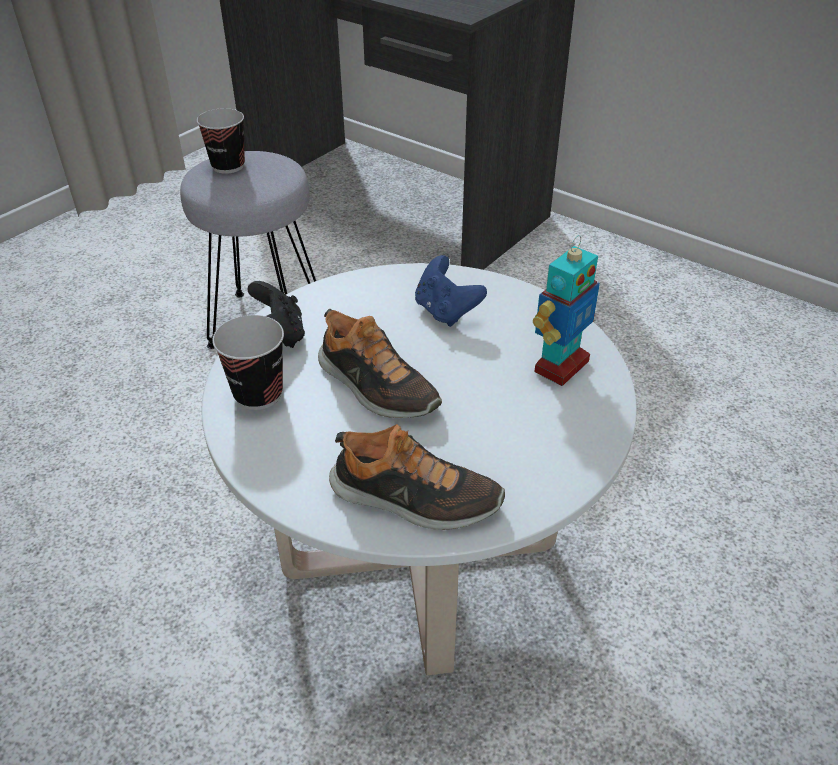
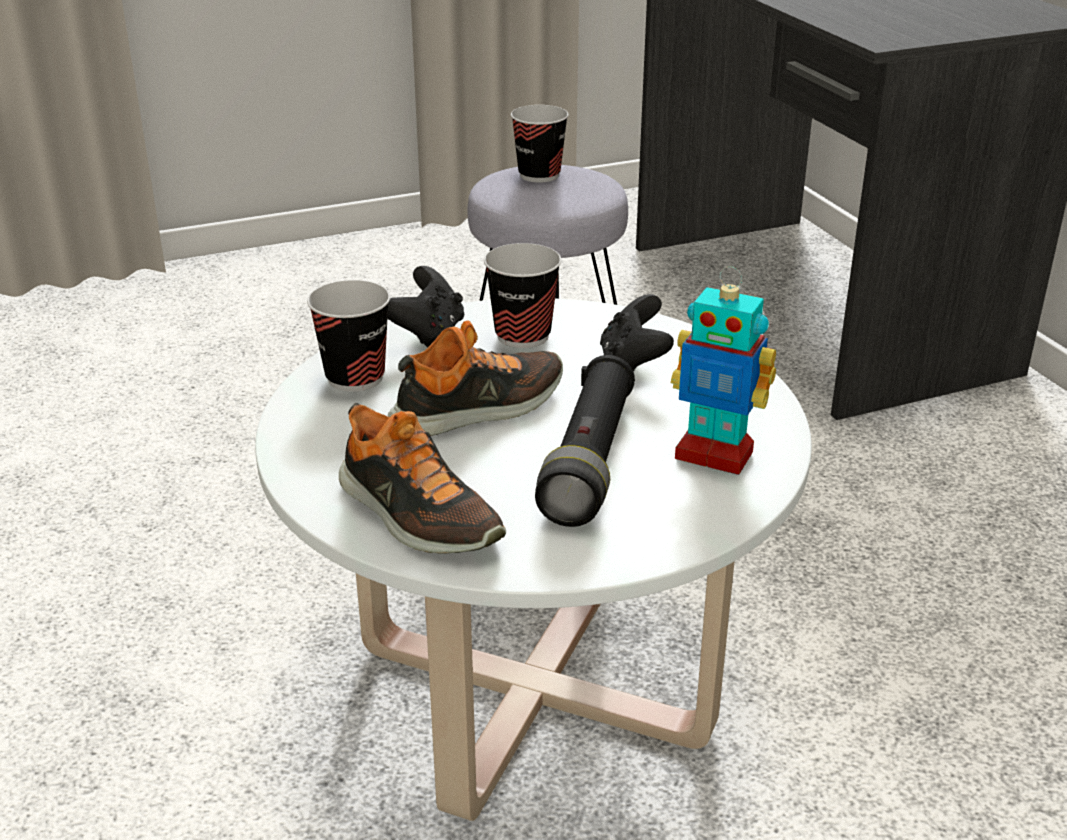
camera: 30 degrees right, 10 degrees down
shoe [318,309,442,418] -> shoe turned 105 degrees counterclockwise [388,320,563,436]
blue game controller [415,255,487,327] -> black game controller [600,294,674,371]
toy robot [533,235,600,386] -> toy robot turned 45 degrees clockwise [671,266,776,475]
none -> cup [484,243,562,348]
none -> black flashlight [535,355,635,527]

